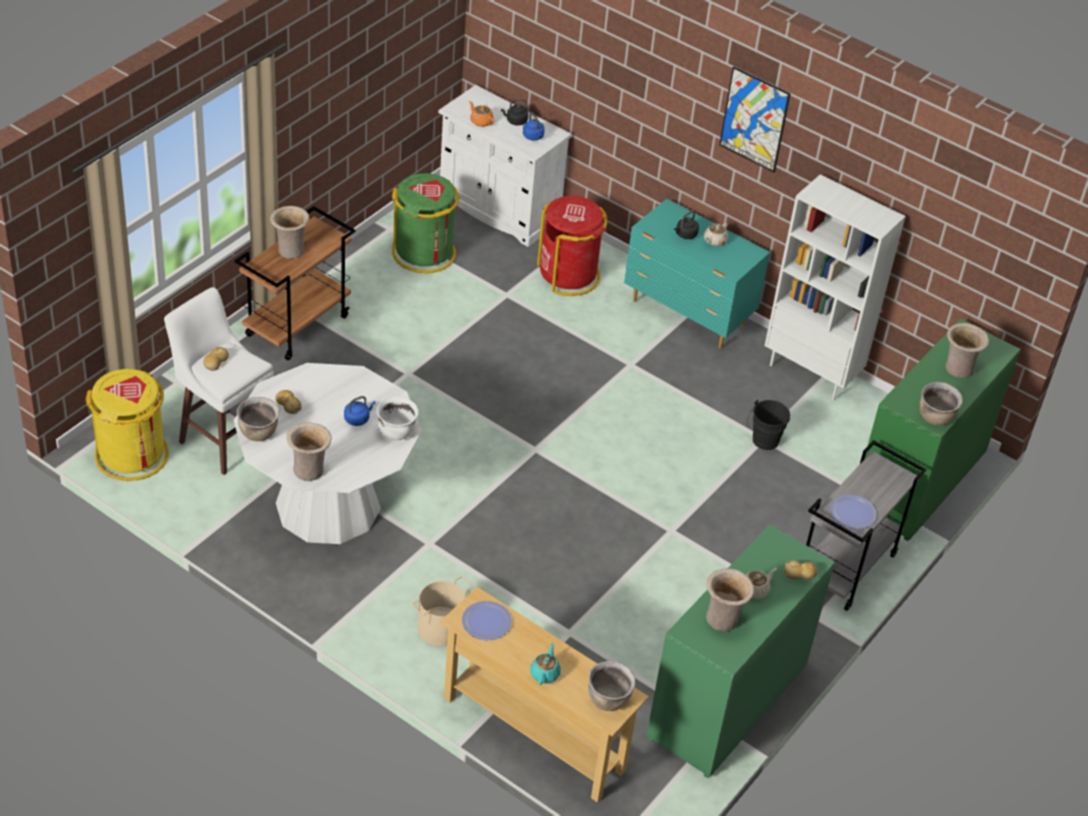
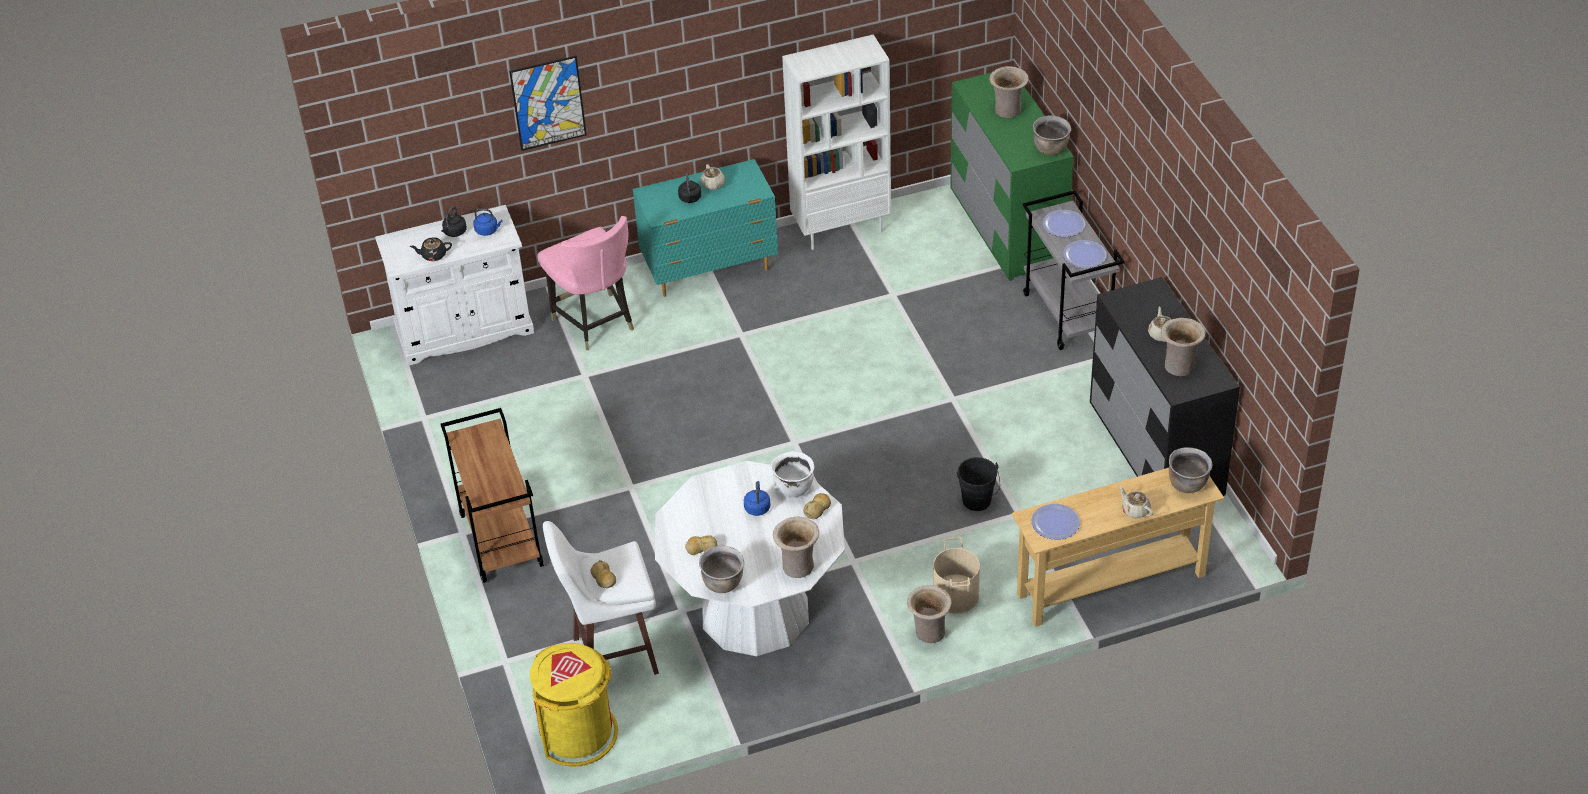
camera: 50 degrees left, 0 degrees up
beige vase [270,206,309,259] -> beige vase moved to [907,585,952,643]
green trash can [392,173,459,273] -> none
orange teapot [469,101,494,127] -> black teapot [410,237,452,261]
turquoise teapot [530,643,561,685] -> beige teapot [1119,485,1153,518]
red trash can [537,196,608,296] -> pink chair [537,216,634,350]
green dresser [647,524,835,778] -> black dresser [1090,277,1240,496]
picture [719,66,791,172] -> picture moved to [509,56,587,151]
black bucket [747,400,790,450] -> black bucket moved to [957,457,1000,511]
bread [784,560,818,580] -> bread moved to [803,493,831,519]
none -> plate [1043,210,1085,237]

